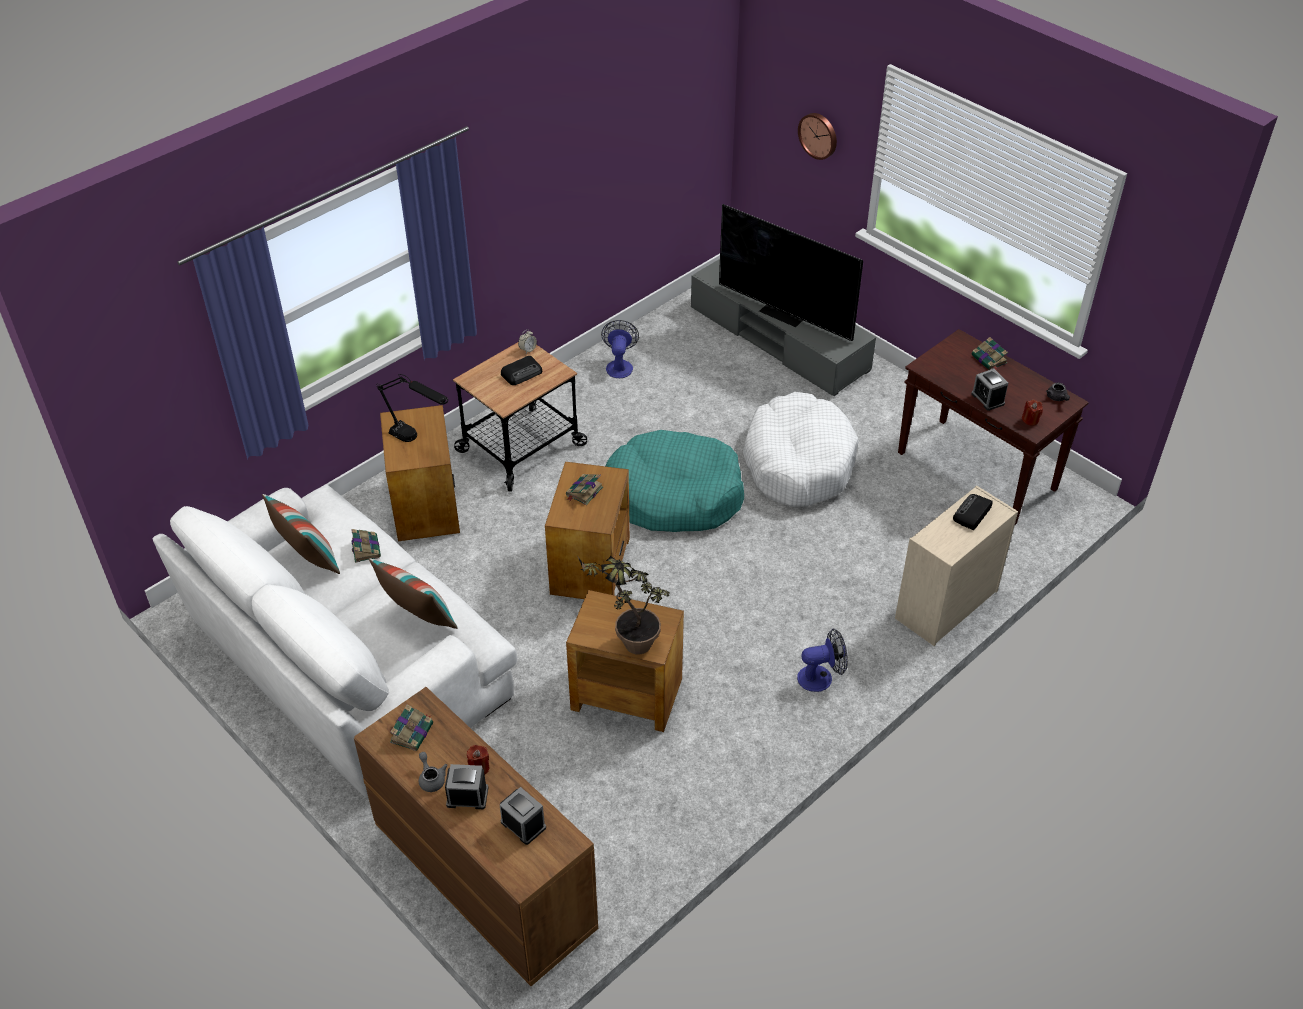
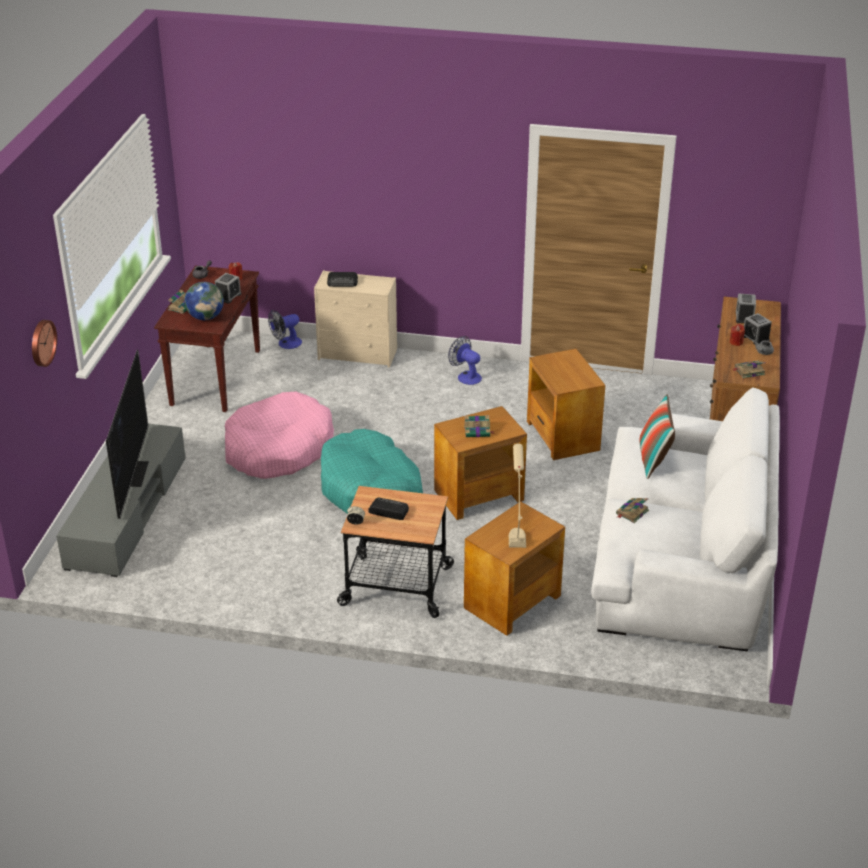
camera: 125 degrees left, 10 degrees down
pillow [262,494,340,574] -> none
black table lamp [377,374,448,442] -> beige table lamp [509,444,526,548]
potted plant [578,556,670,654] -> none
fan [601,320,639,378] -> fan moved to [268,310,302,349]
white dog bed [743,392,859,507] -> pink dog bed [225,392,334,479]
none -> globe [185,282,224,320]

